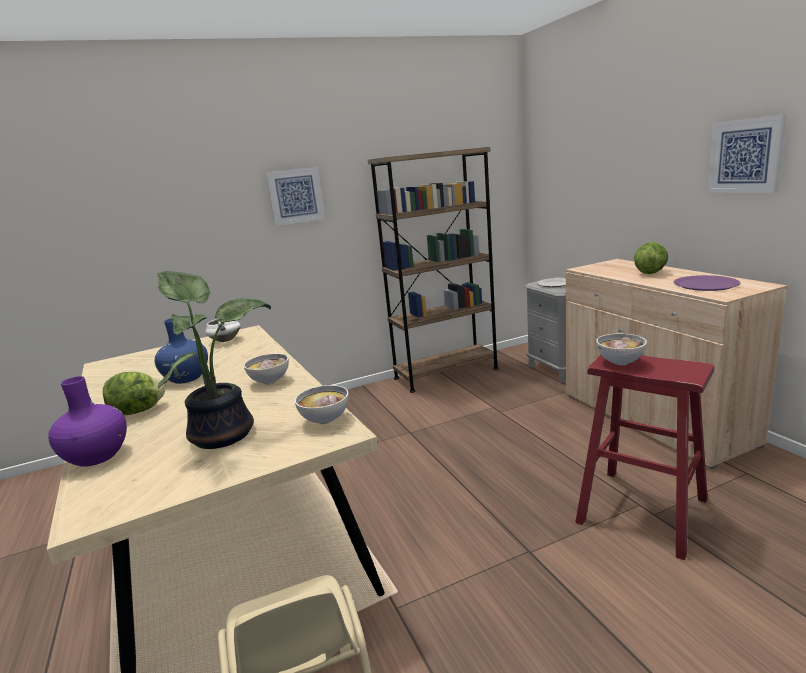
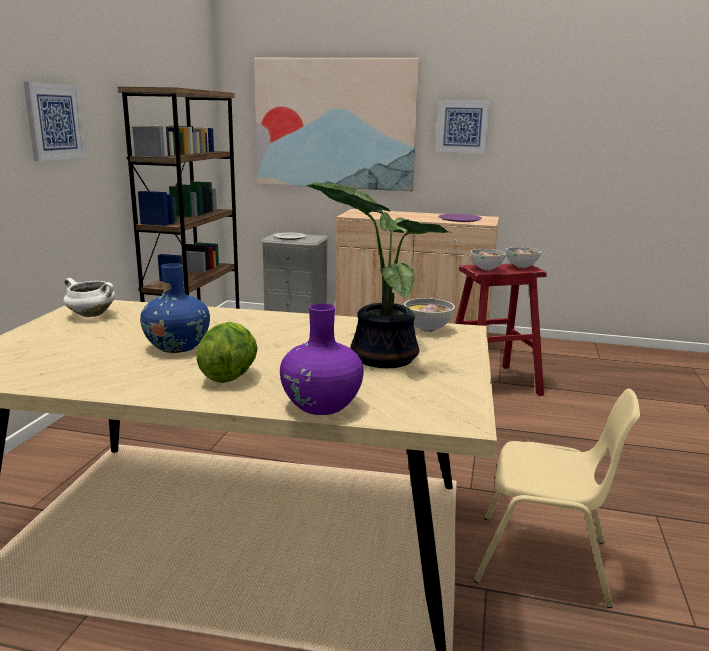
camera: 55 degrees left, 0 degrees up
bowl [244,354,289,384] -> bowl moved to [506,247,541,268]
lettuce [634,242,668,274] -> none
none -> picture [254,58,420,191]

